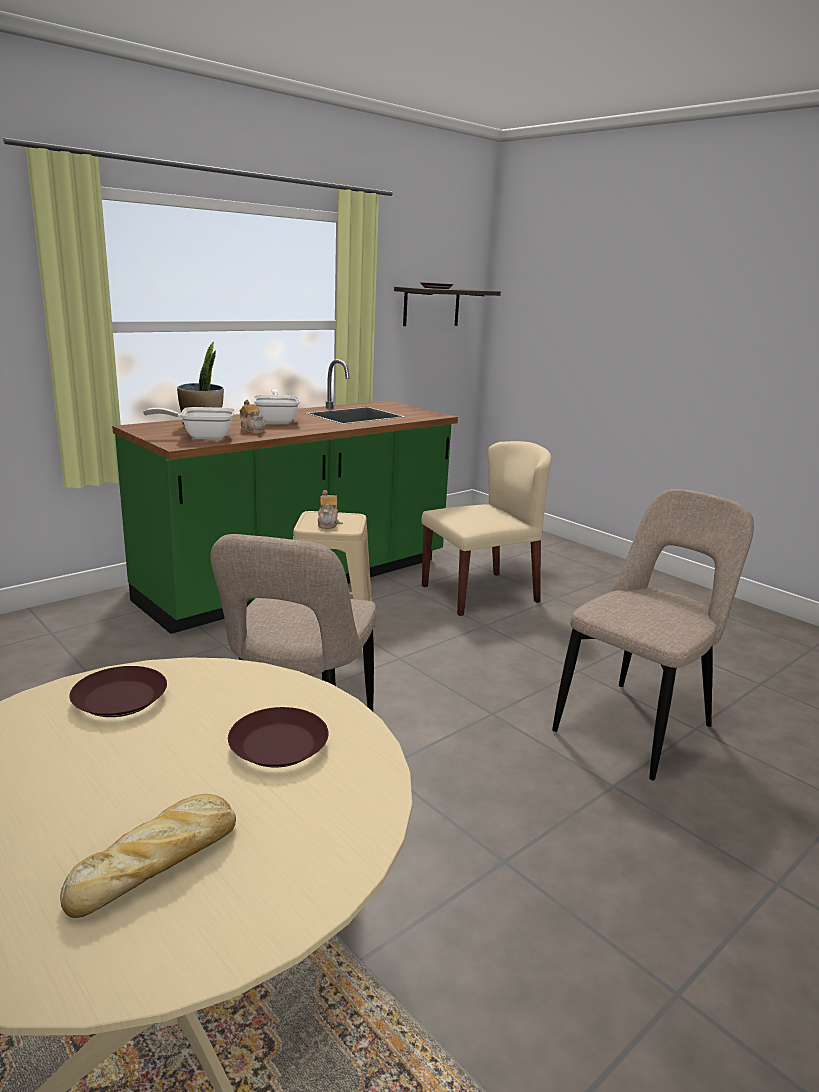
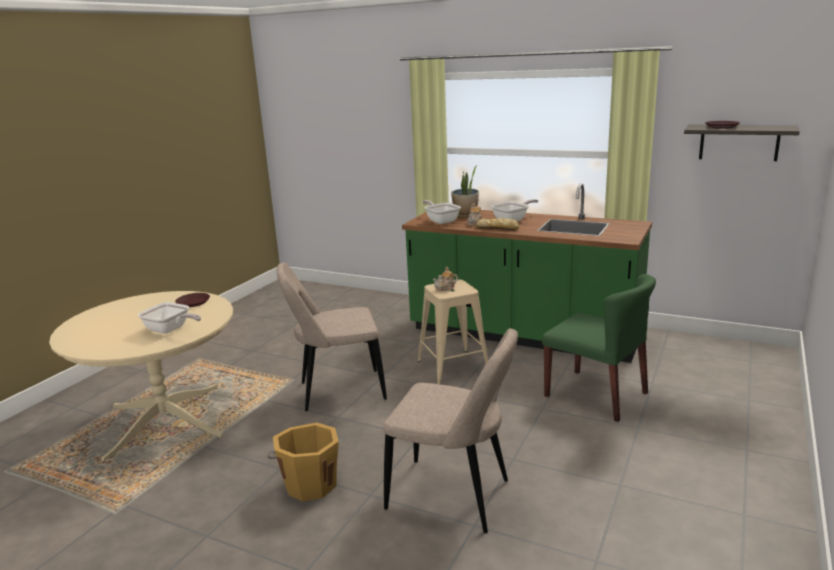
camera: 70 degrees right, 0 degrees up
bread [60,794,236,918] -> bread moved to [476,218,519,230]
brown plate [228,707,329,767] -> frying pan [137,302,201,334]
beige chair [421,441,552,616] -> green chair [542,274,656,422]
none -> orange bucket [267,423,345,501]

